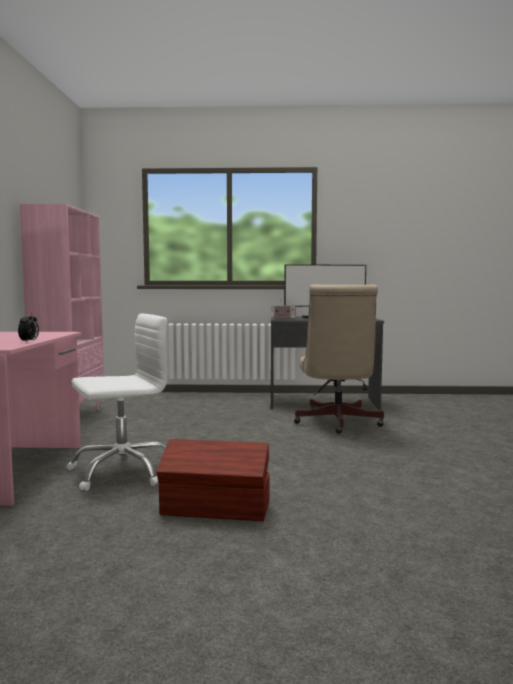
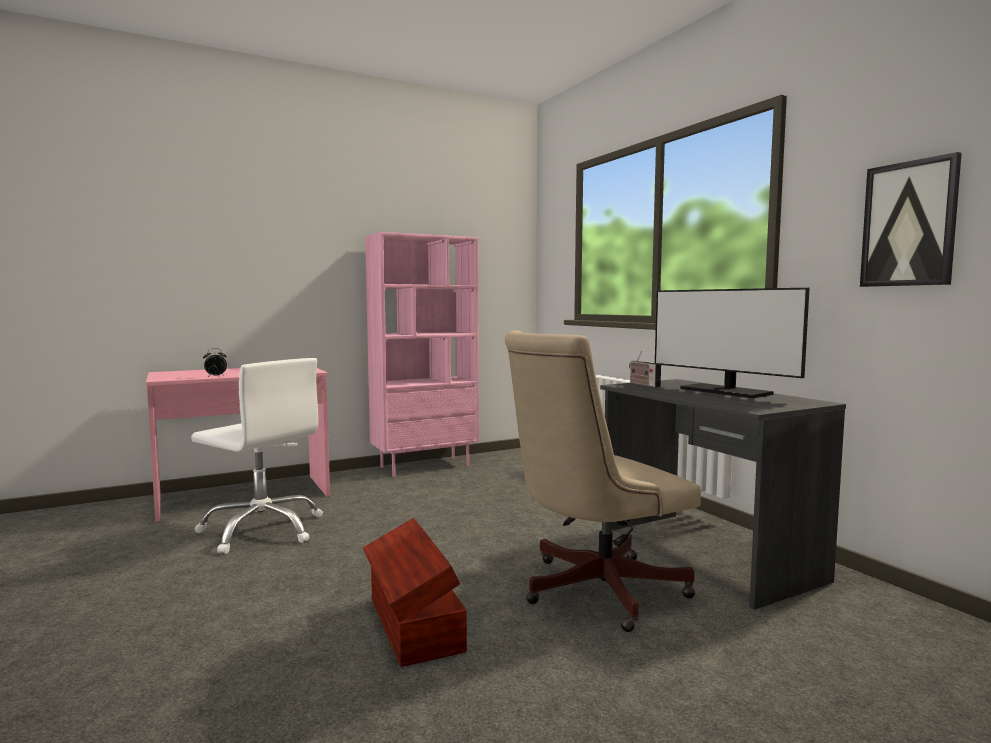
camera: 60 degrees right, 0 degrees up
brown storage box [157,439,270,521] -> brown storage box moved to [363,518,467,667]
none -> picture [860,152,962,287]

